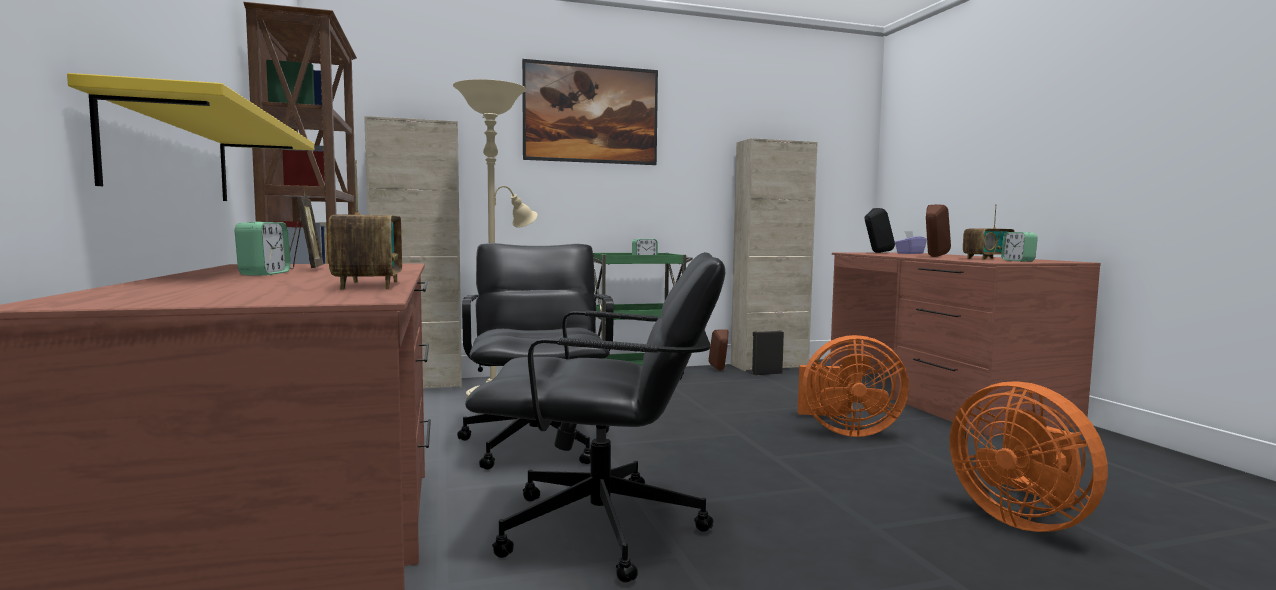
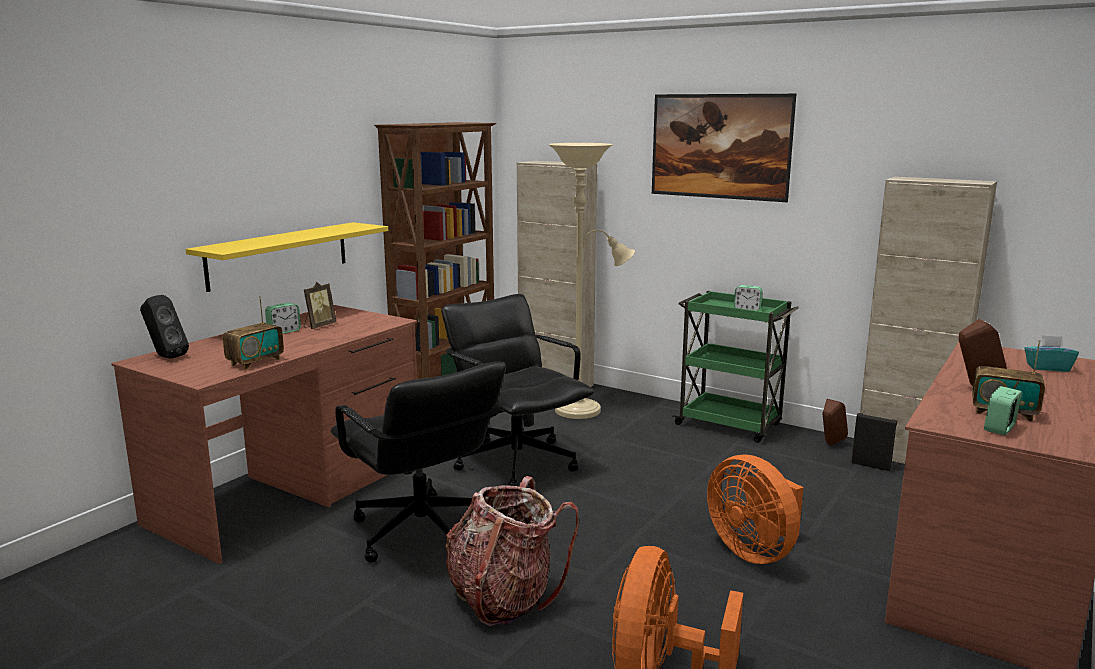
camera: 50 degrees right, 10 degrees up
black office chair [457,243,614,470] -> black office chair turned 75 degrees counterclockwise [442,294,594,486]
black speaker [864,208,895,253] -> black speaker moved to [140,295,189,359]
purple tissue box [895,231,927,254] -> turquoise tissue box [1024,335,1079,372]
none -> backpack [445,476,579,626]

